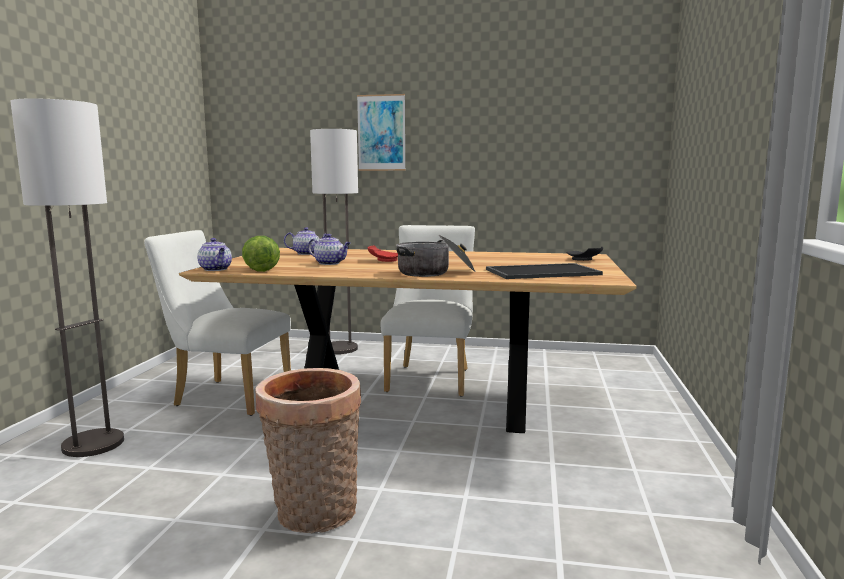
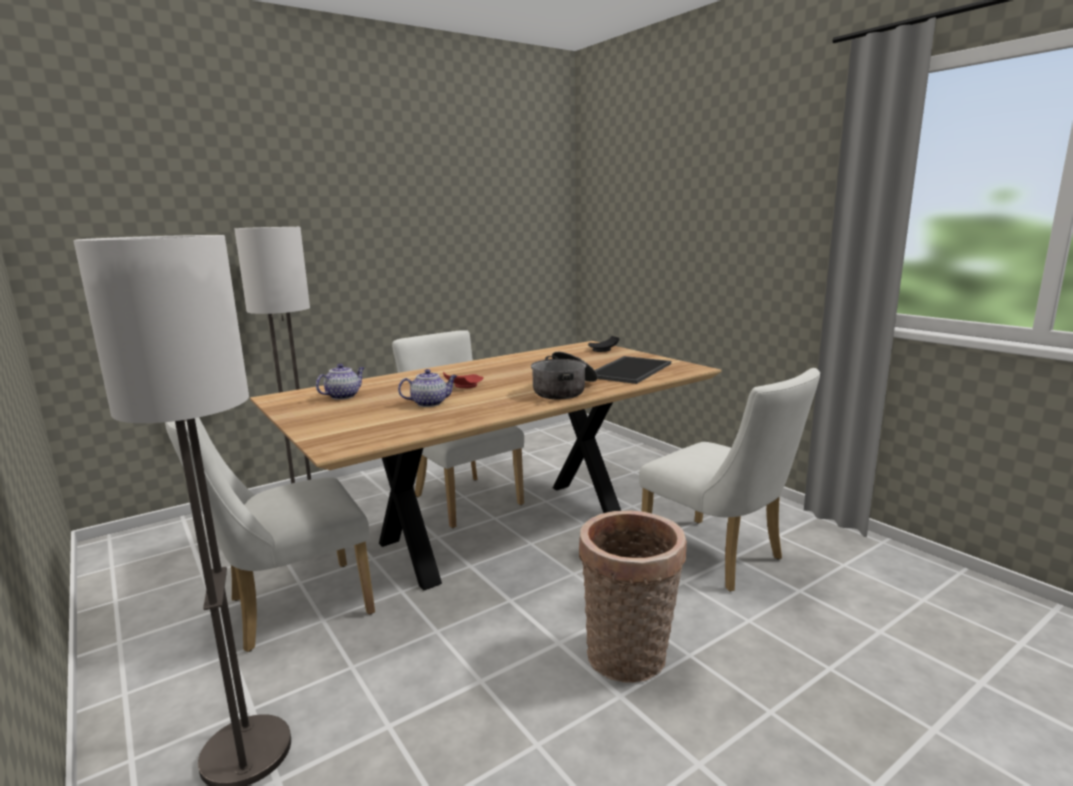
camera: 45 degrees left, 5 degrees up
teapot [197,238,232,271] -> none
lettuce [242,236,280,272] -> none
picture [357,94,406,171] -> none
none -> white chair [639,368,820,592]

